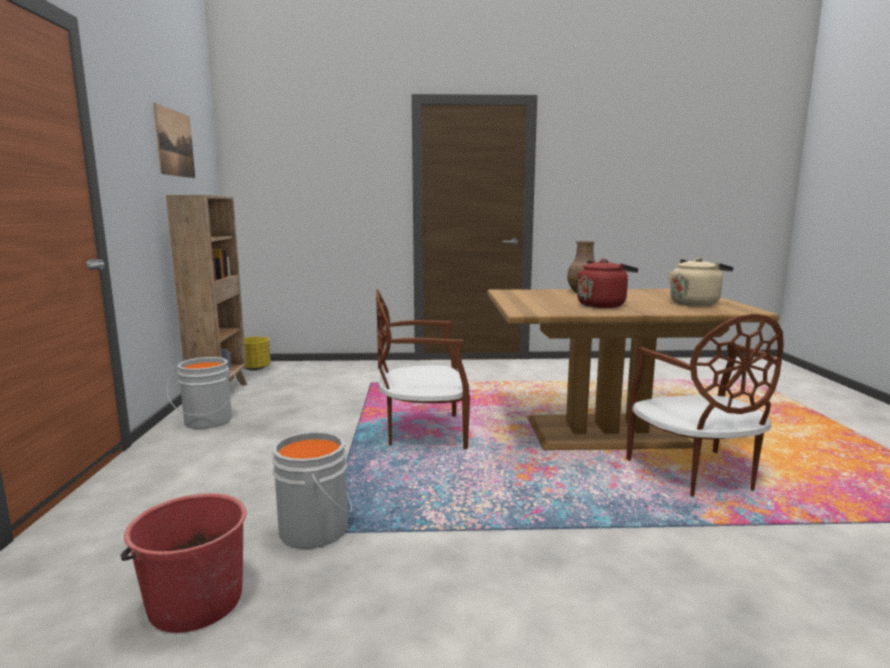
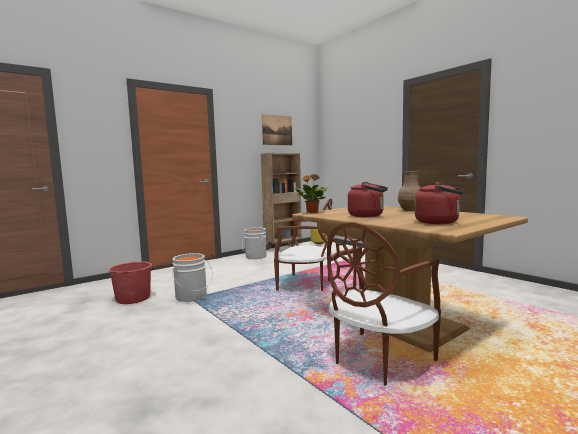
camera: 55 degrees right, 5 degrees down
brown chair [376,289,470,449] -> brown chair turned 150 degrees clockwise [274,199,332,291]
beige kettle [668,258,733,306] -> red kettle [415,182,464,224]
none -> potted plant [294,174,328,213]

